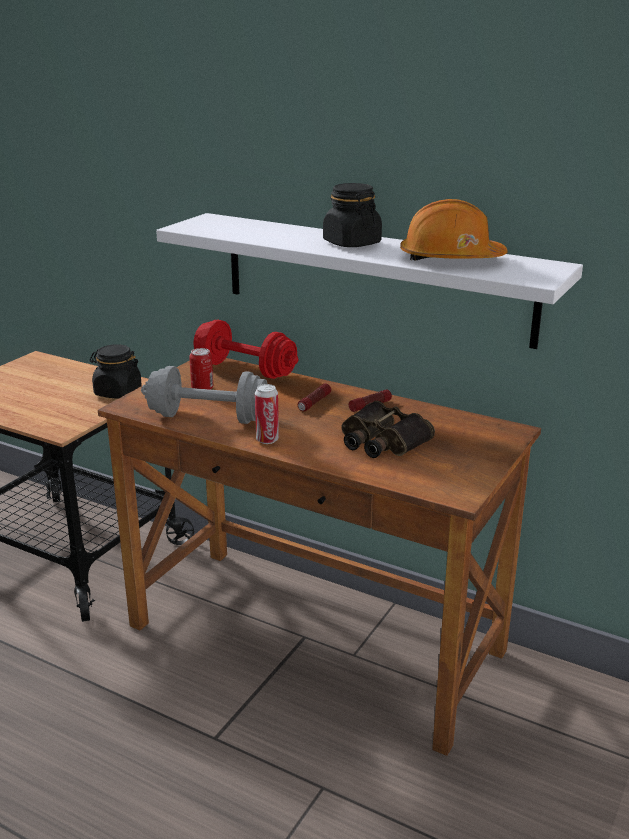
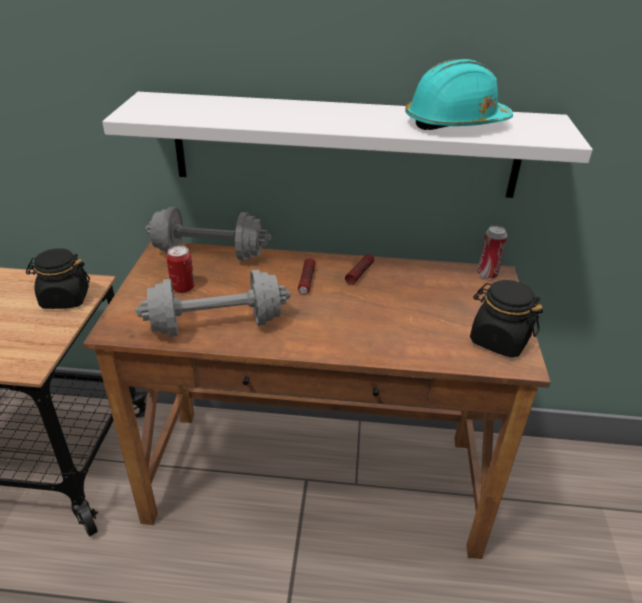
camera: 25 degrees left, 10 degrees up
red dumbbell [194,320,299,379] -> grey dumbbell [145,207,271,261]
can [255,384,279,444] -> can moved to [477,226,507,279]
black jar [323,183,382,247] -> black jar moved to [470,280,543,357]
binoculars [342,401,435,458] -> none
orange hard hat [400,199,508,261] -> turquoise hard hat [405,59,513,130]

